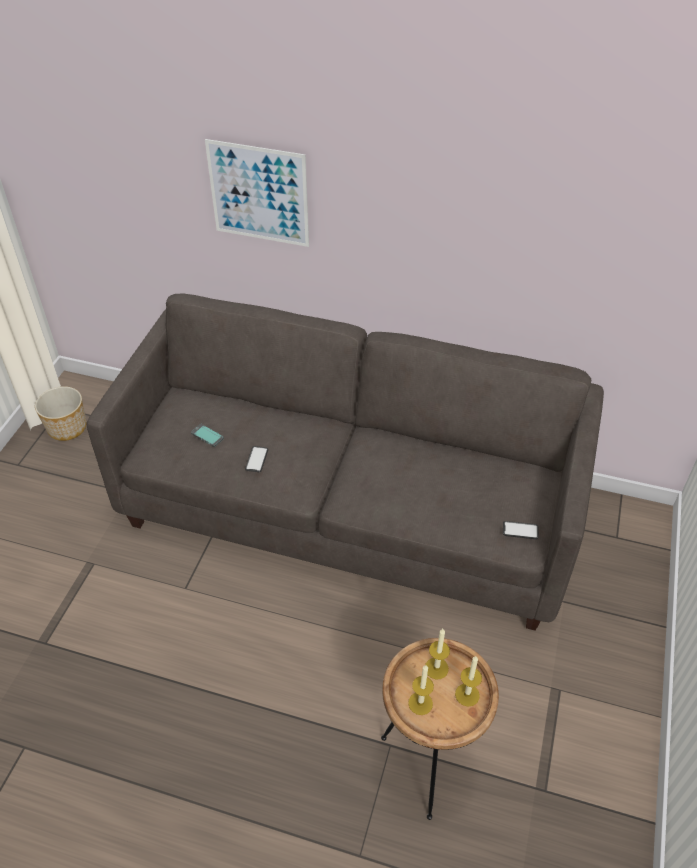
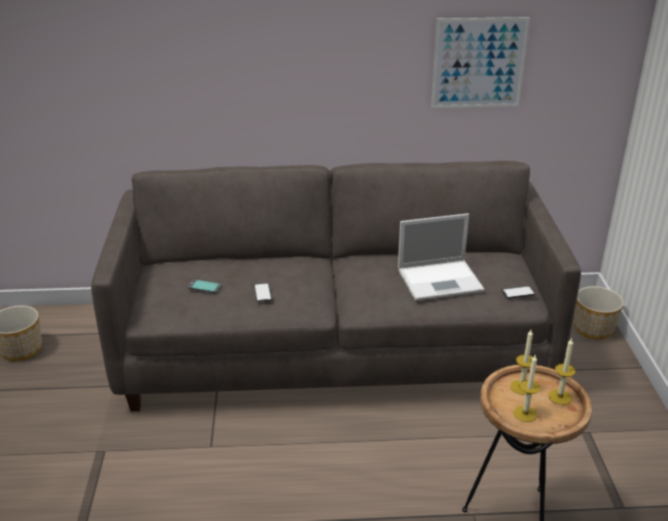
camera: 20 degrees left, 15 degrees down
picture [205,139,309,247] -> picture moved to [431,17,530,108]
none -> laptop [398,213,485,301]
none -> planter [574,286,624,340]

